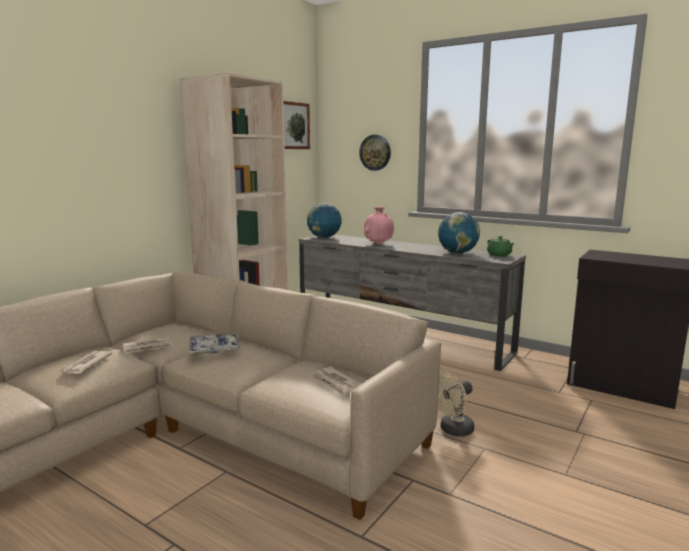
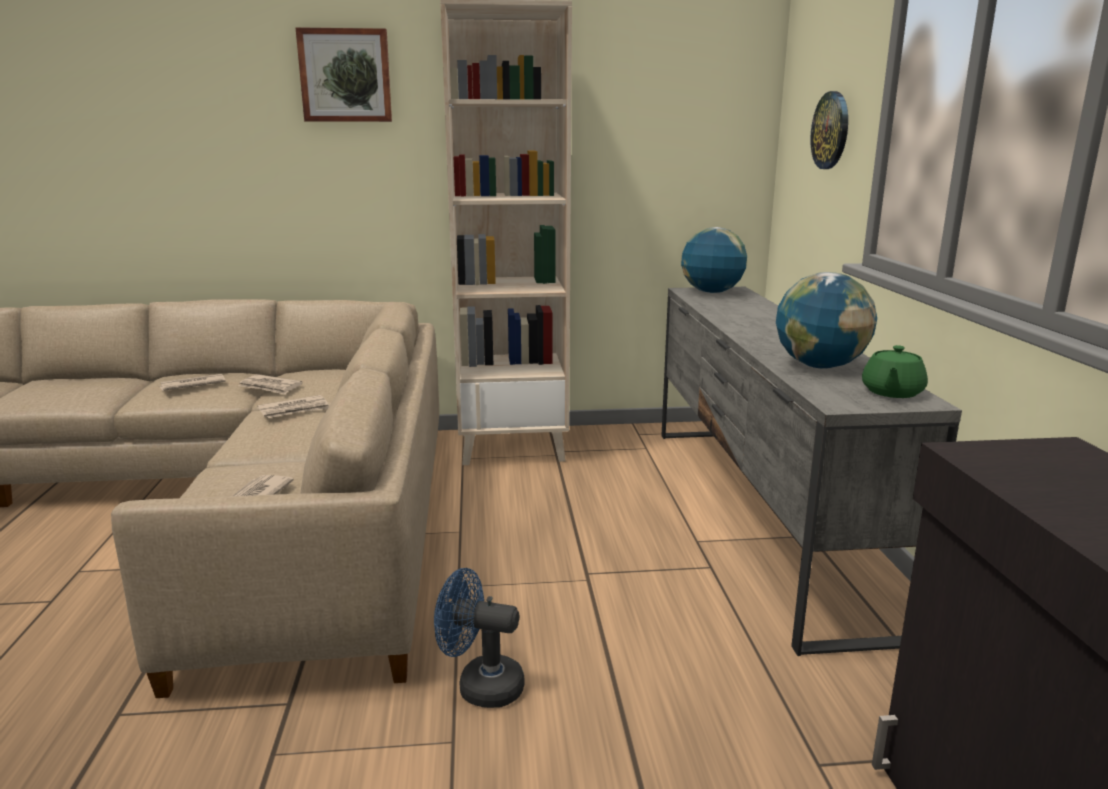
camera: 50 degrees right, 5 degrees up
tray [189,333,241,353] -> newspaper [257,395,330,418]
picture [284,101,310,149] -> picture moved to [295,27,392,122]
pink vase [364,207,394,245] -> none
beige fan [438,372,475,436] -> blue fan [434,568,525,708]

